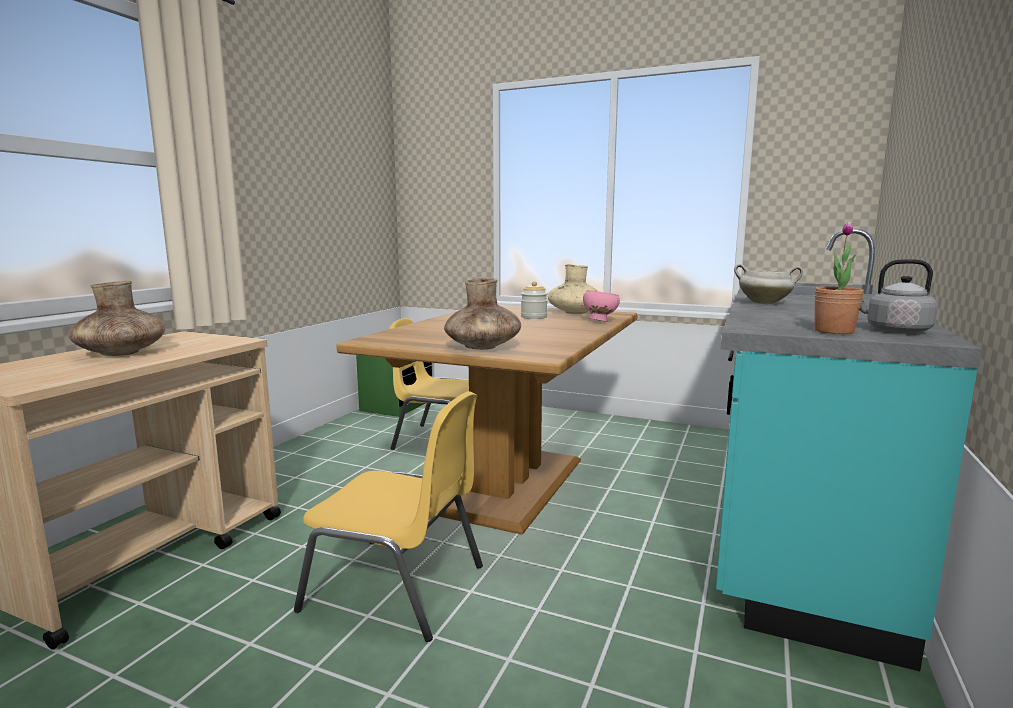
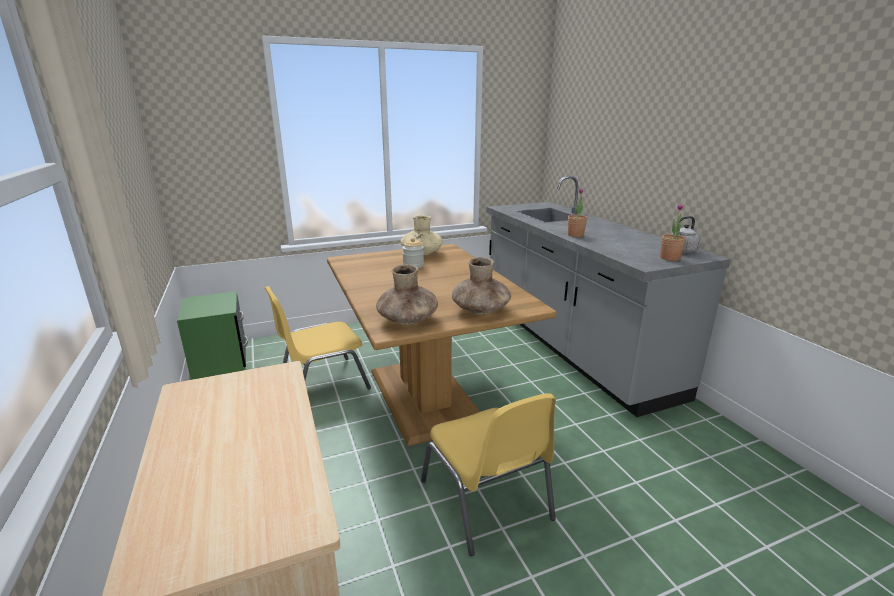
camera: 45 degrees left, 10 degrees up
brown vase [68,281,165,356] -> brown vase moved to [376,265,438,325]
yellow chair [294,391,483,642] -> yellow chair turned 90 degrees clockwise [421,393,556,556]
pink bowl [583,290,620,322] -> none
turquoise counter [716,229,982,671] -> grey counter [487,176,731,417]
white cooking pot [734,264,803,304] -> potted plant [568,188,587,237]

